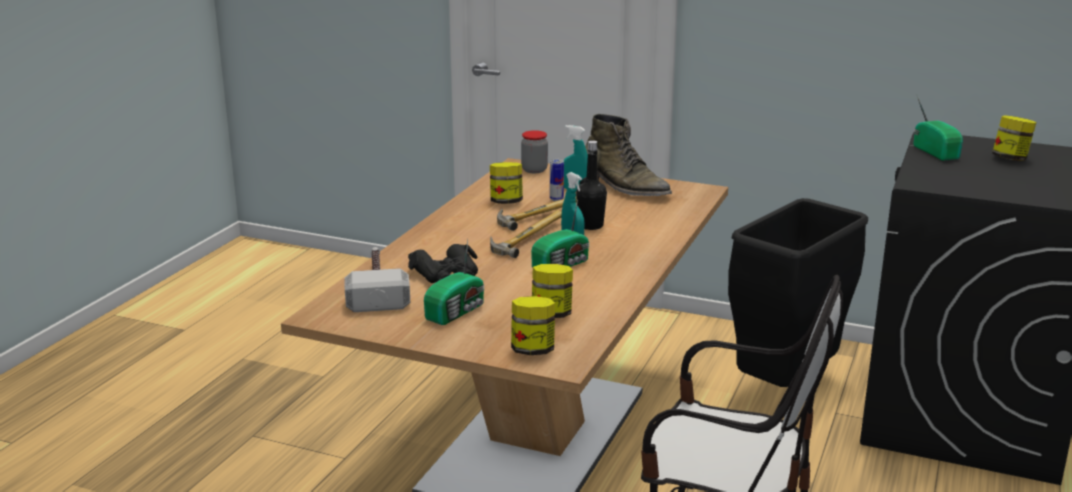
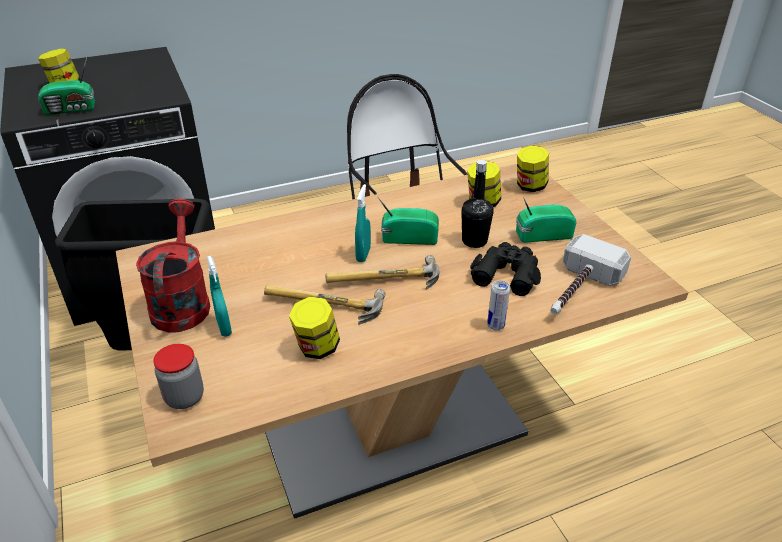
camera: 135 degrees left, 15 degrees up
can [550,159,564,201] -> can moved to [487,281,510,331]
black bottle [576,140,607,230] -> black bottle moved to [461,160,494,248]
green boot [585,114,672,196] -> red watering can [136,199,210,333]
radio [913,94,963,161] -> radio turned 135 degrees counterclockwise [38,58,95,115]

